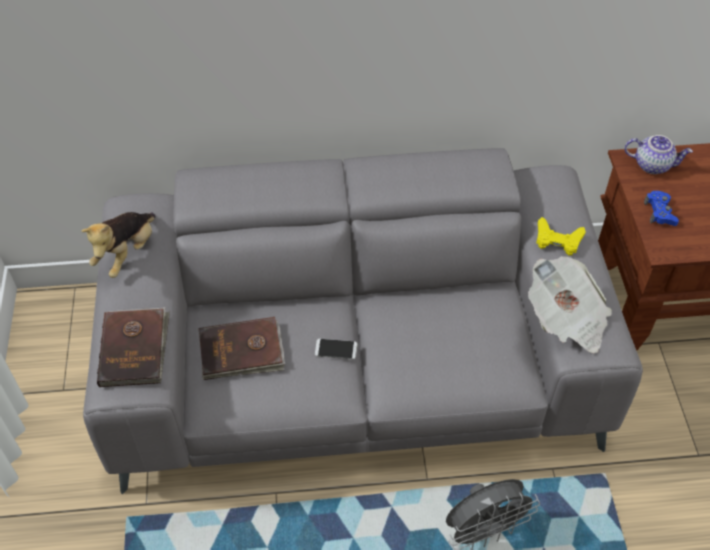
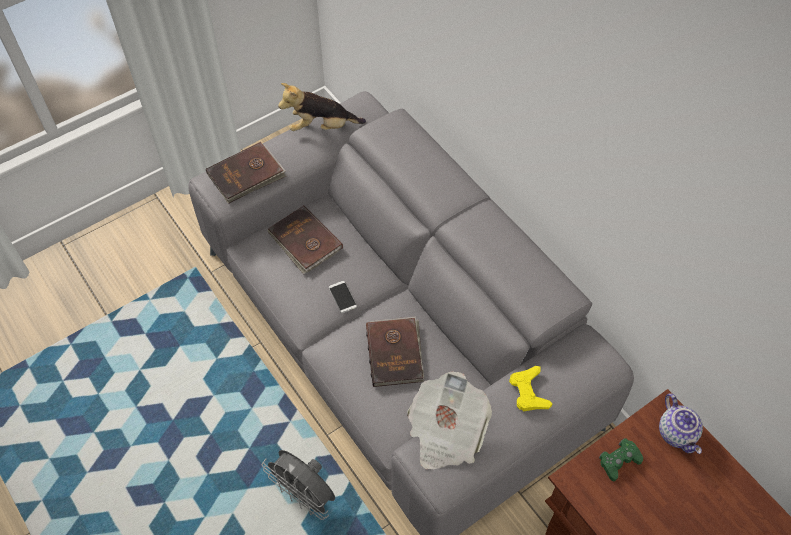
camera: 60 degrees right, 5 degrees up
blue game controller [644,191,679,226] -> green game controller [599,438,643,481]
none -> brown book [366,316,424,387]

